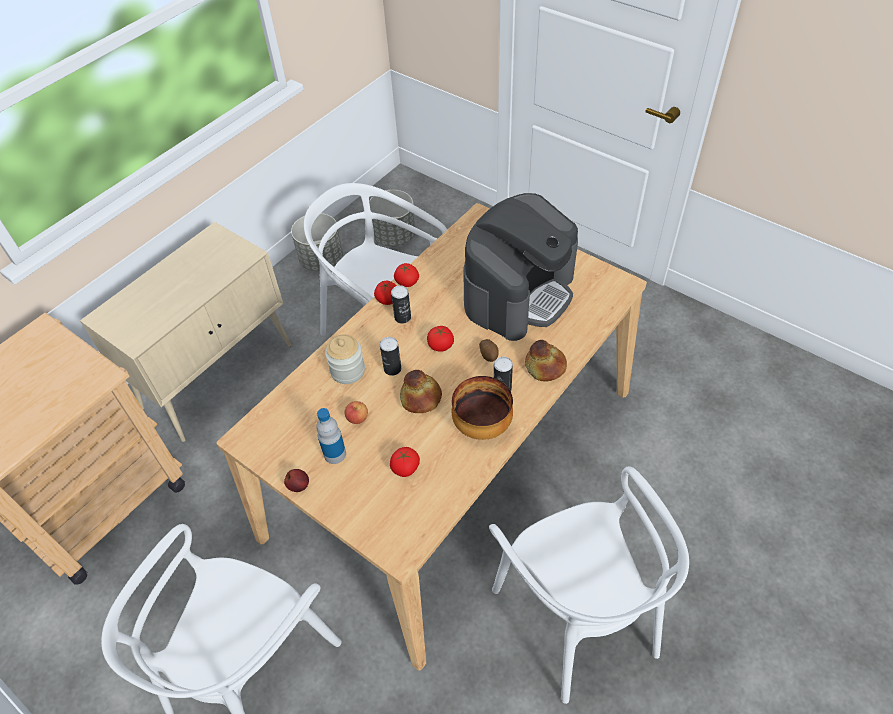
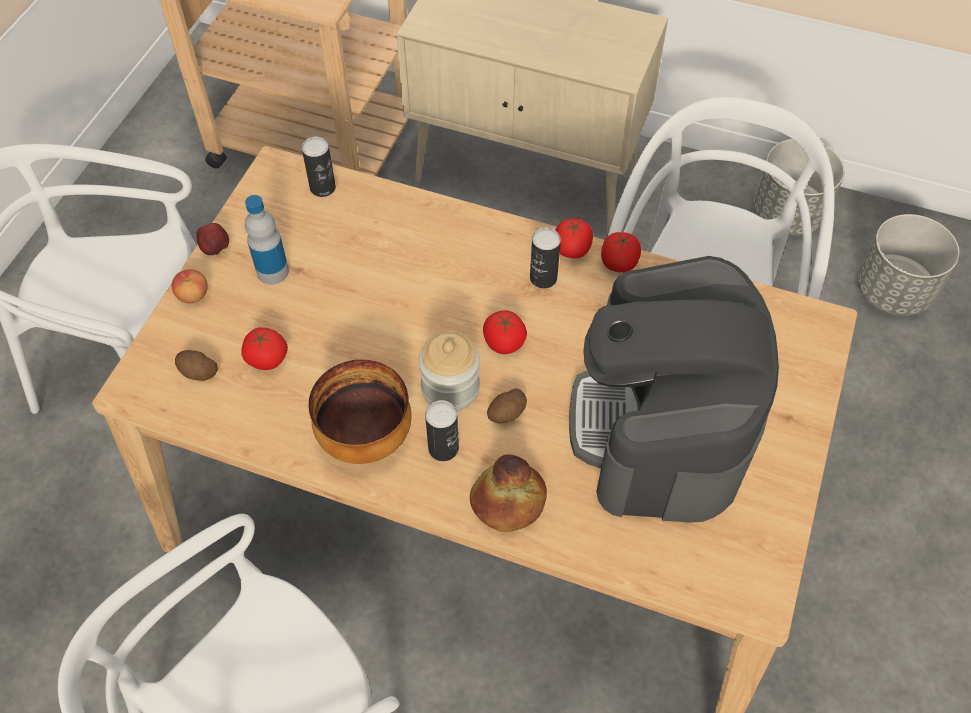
camera: 70 degrees right, 5 degrees up
jar [325,335,365,384] -> jar moved to [419,331,480,411]
apple [345,401,368,424] -> apple moved to [172,269,208,303]
can [380,337,401,376] -> can moved to [302,137,336,197]
bread [400,370,442,413] -> none
coffee machine [463,193,578,341] -> coffee machine turned 75 degrees clockwise [569,256,779,523]
none -> potato [175,350,218,381]

